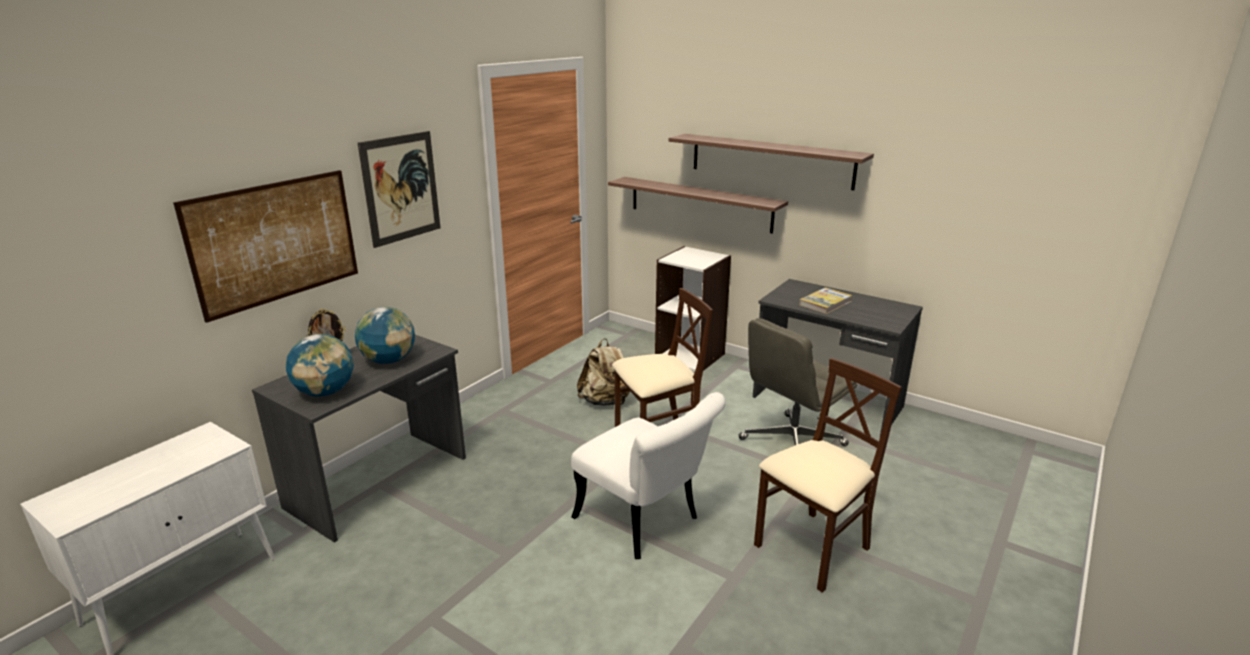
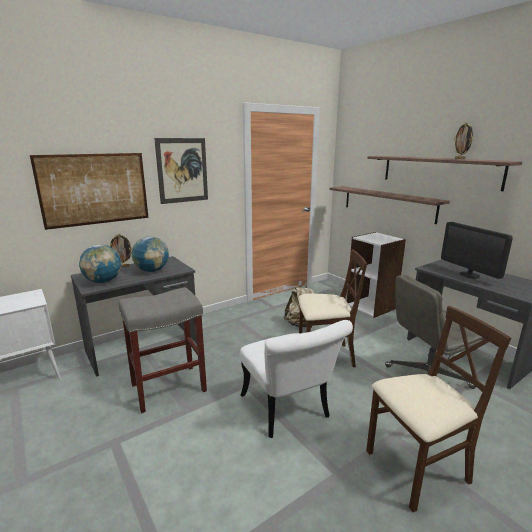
camera: 20 degrees right, 5 degrees down
book [799,287,852,314] -> monitor [441,222,513,279]
none -> grey stool [119,287,207,413]
none -> picture frame [454,122,473,159]

